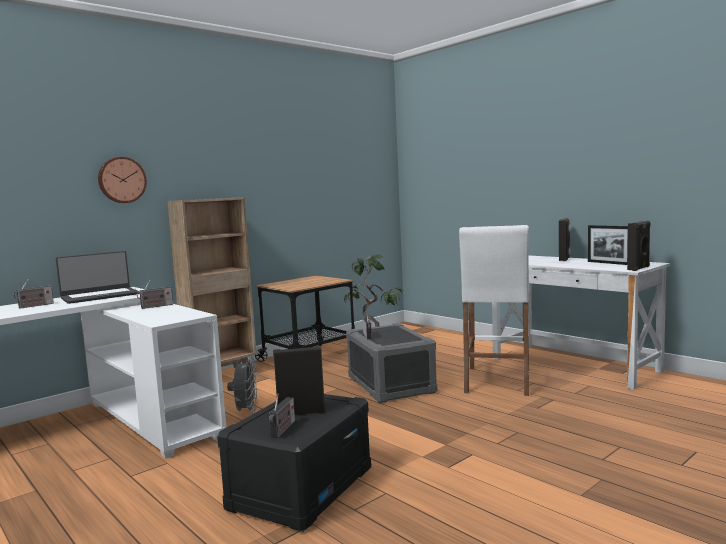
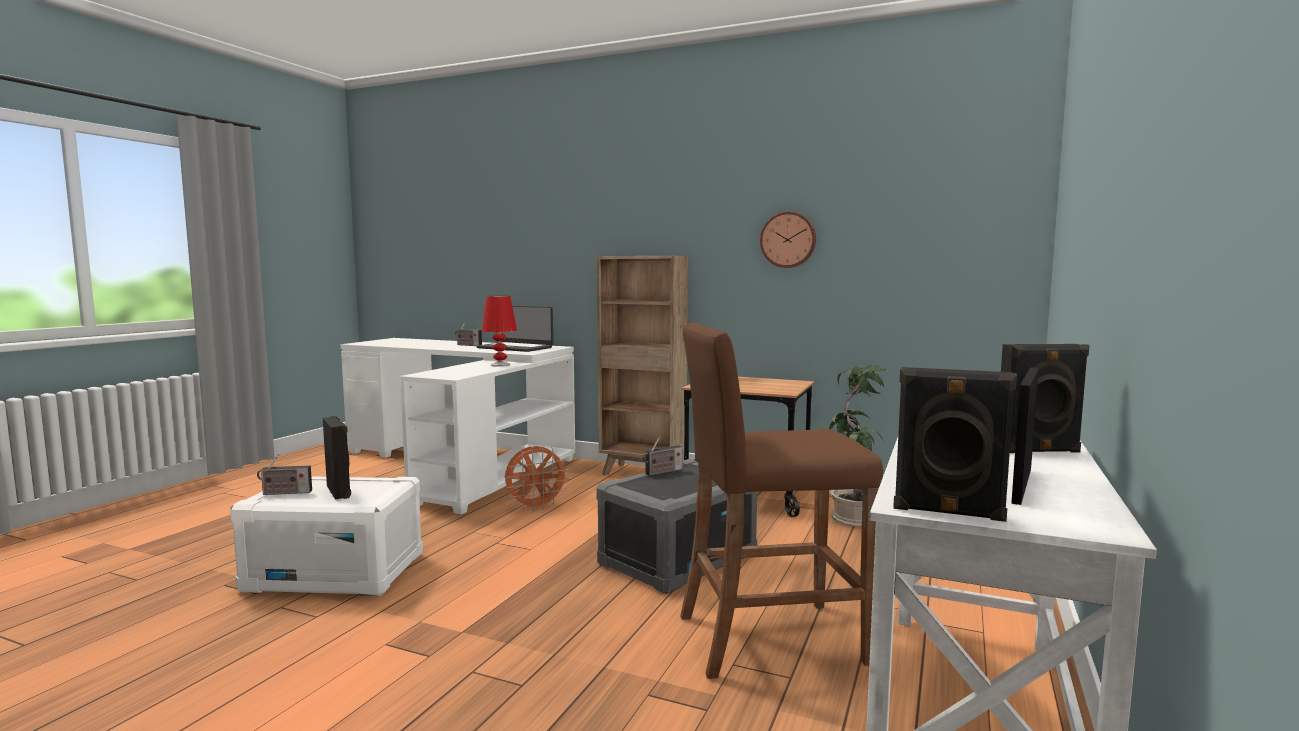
camera: 65 degrees right, 0 degrees up
wall clock [98,157,147,203] -> wall clock moved to [760,212,816,268]
radio [137,280,173,309] -> red table lamp [482,296,517,367]
black storage box [217,394,371,532] -> white storage box [230,476,423,596]
grey fan [227,357,258,414] -> orange fan [504,445,569,511]
white stool [459,225,529,396] -> brown stool [680,322,883,679]

